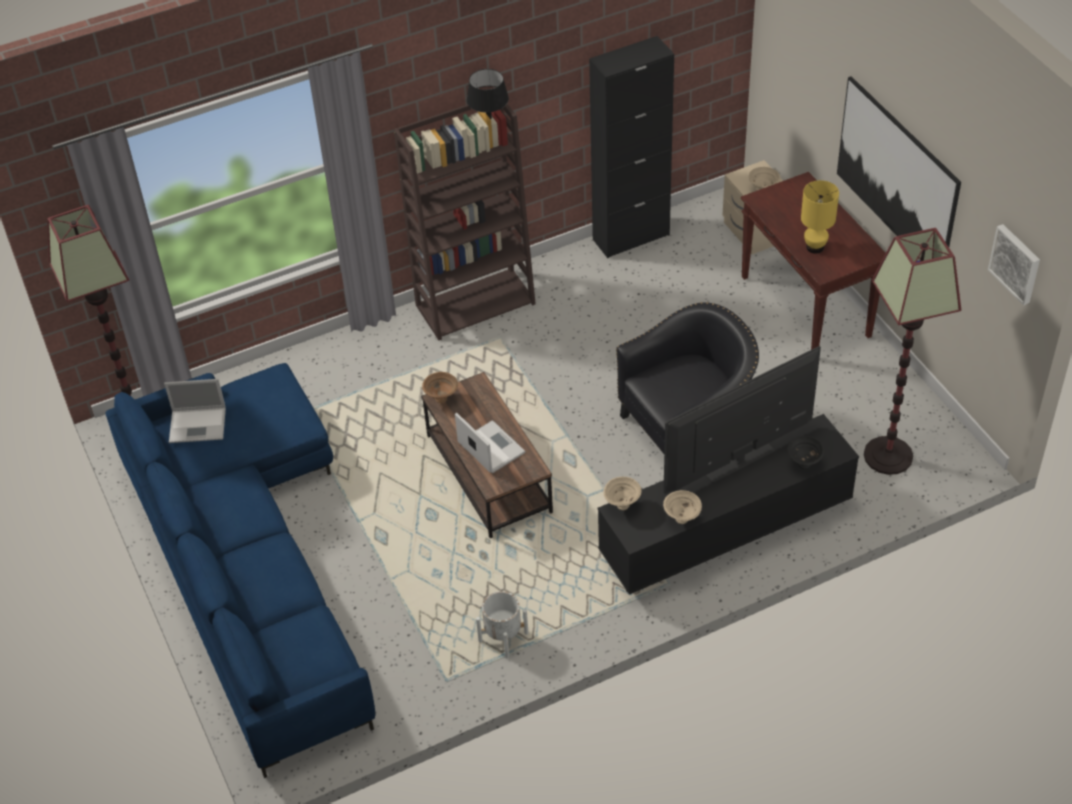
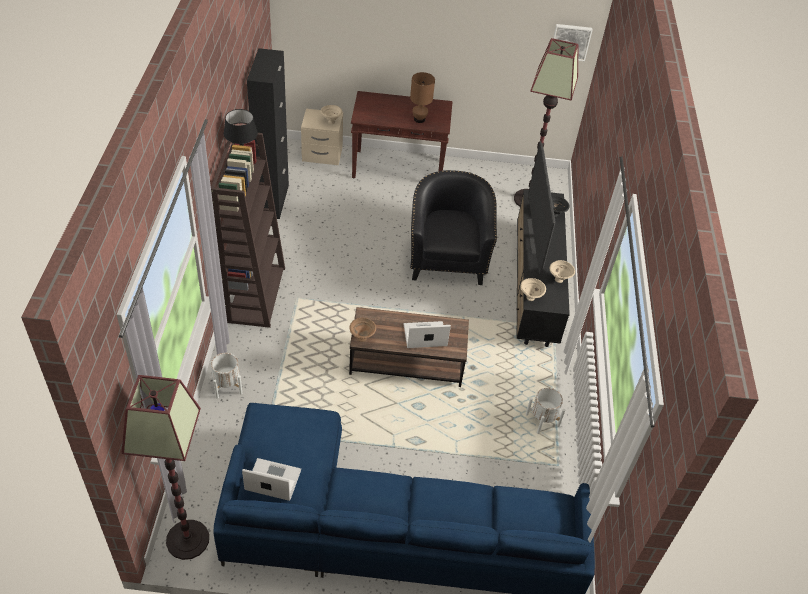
camera: 65 degrees left, 0 degrees up
laptop [164,379,226,443] -> laptop turned 105 degrees counterclockwise [242,458,301,501]
yellow table lamp [801,180,839,254] -> brown table lamp [410,72,435,123]
picture [837,76,961,247] -> none
none -> white planter [210,353,242,399]

